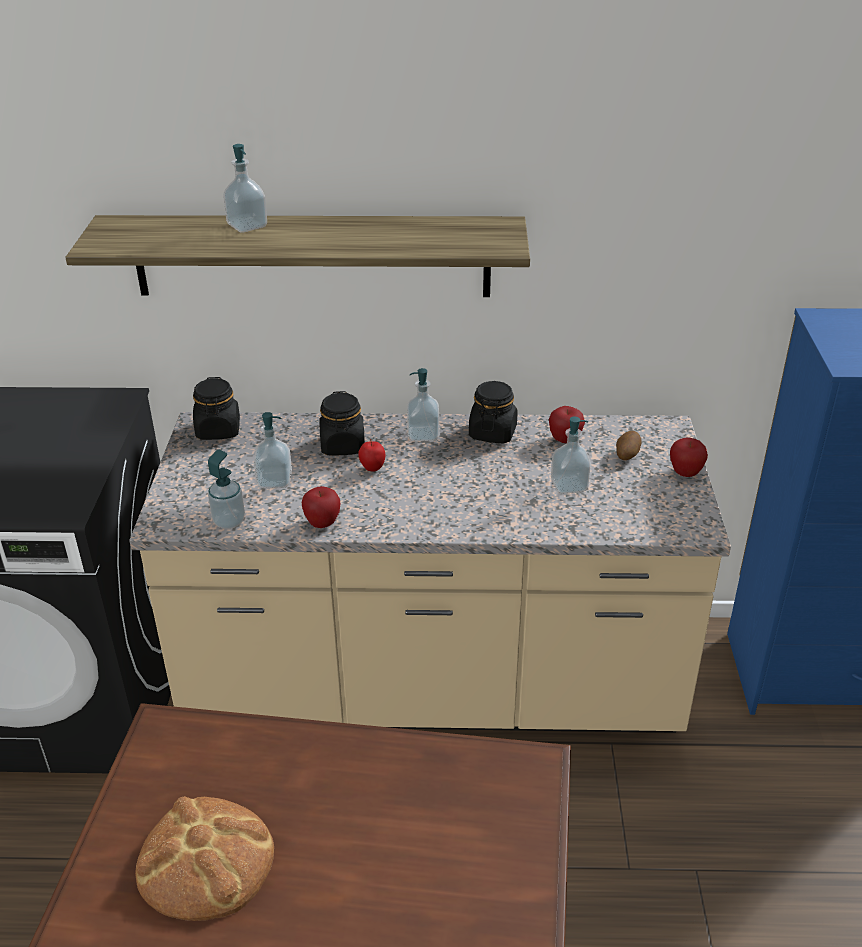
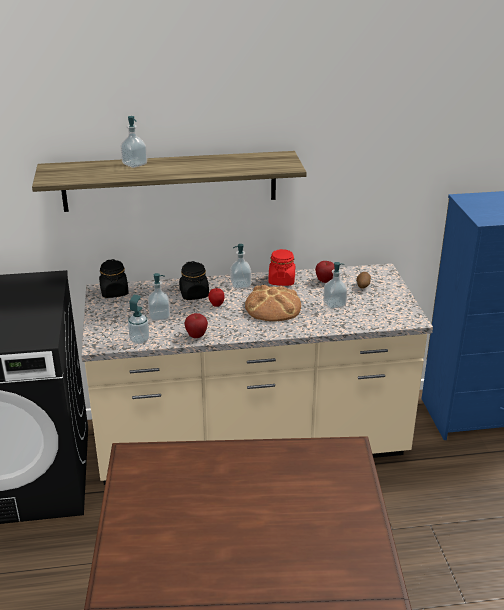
camera: 10 degrees left, 5 degrees down
bread [135,796,274,921] -> bread moved to [245,285,301,321]
black jar [469,381,518,444] -> red jar [269,249,295,286]
apple [670,438,708,477] -> none

